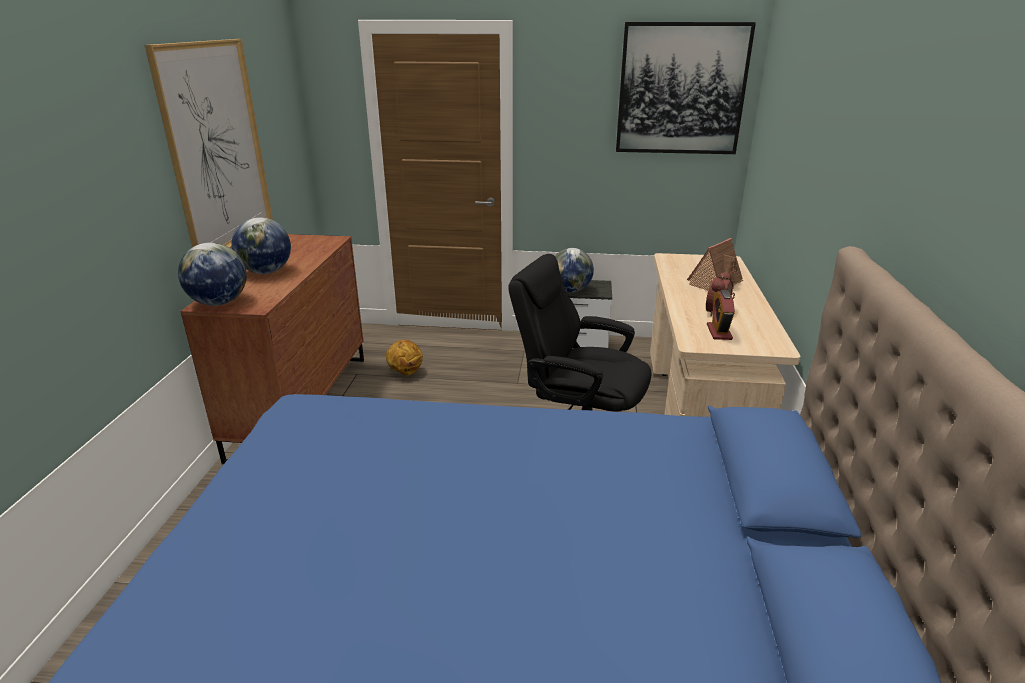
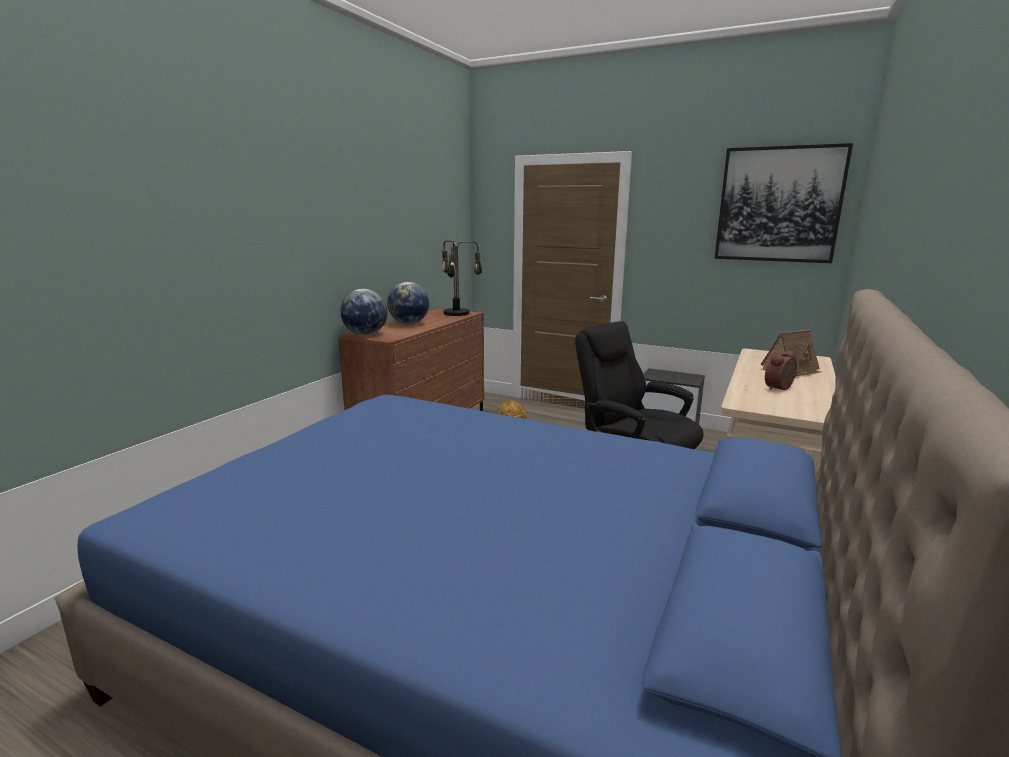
camera: 20 degrees right, 10 degrees down
picture [145,39,273,248] -> none
globe [555,248,594,292] -> none
alarm clock [707,290,735,340] -> none
none -> table lamp [442,241,482,316]

